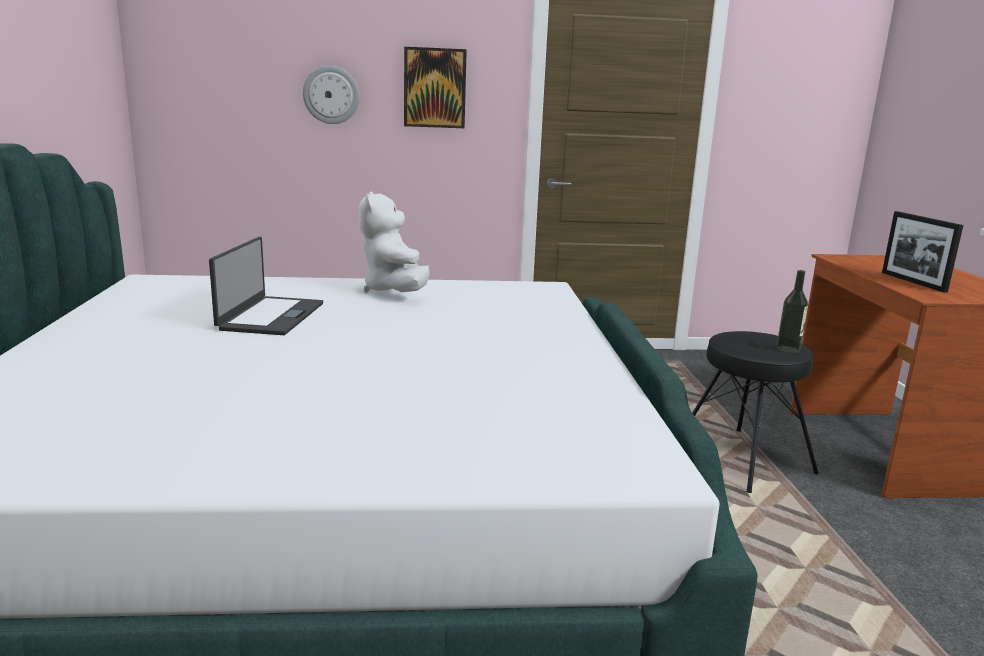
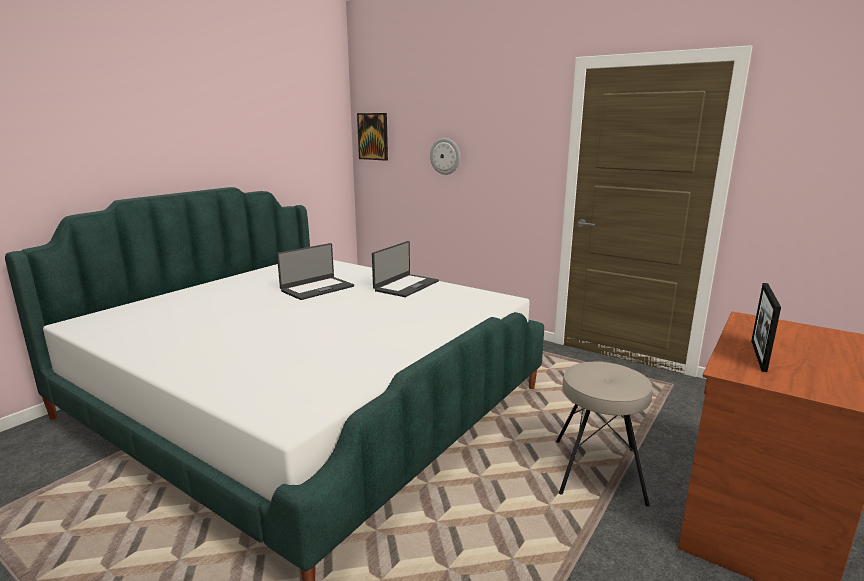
camera: 40 degrees right, 0 degrees up
white plush toy [359,192,430,293] -> laptop [372,241,439,297]
picture [404,47,467,128] -> picture moved to [357,113,388,161]
black stool [692,331,819,493] -> beige stool [556,362,652,506]
bottle [777,270,808,354] -> none

